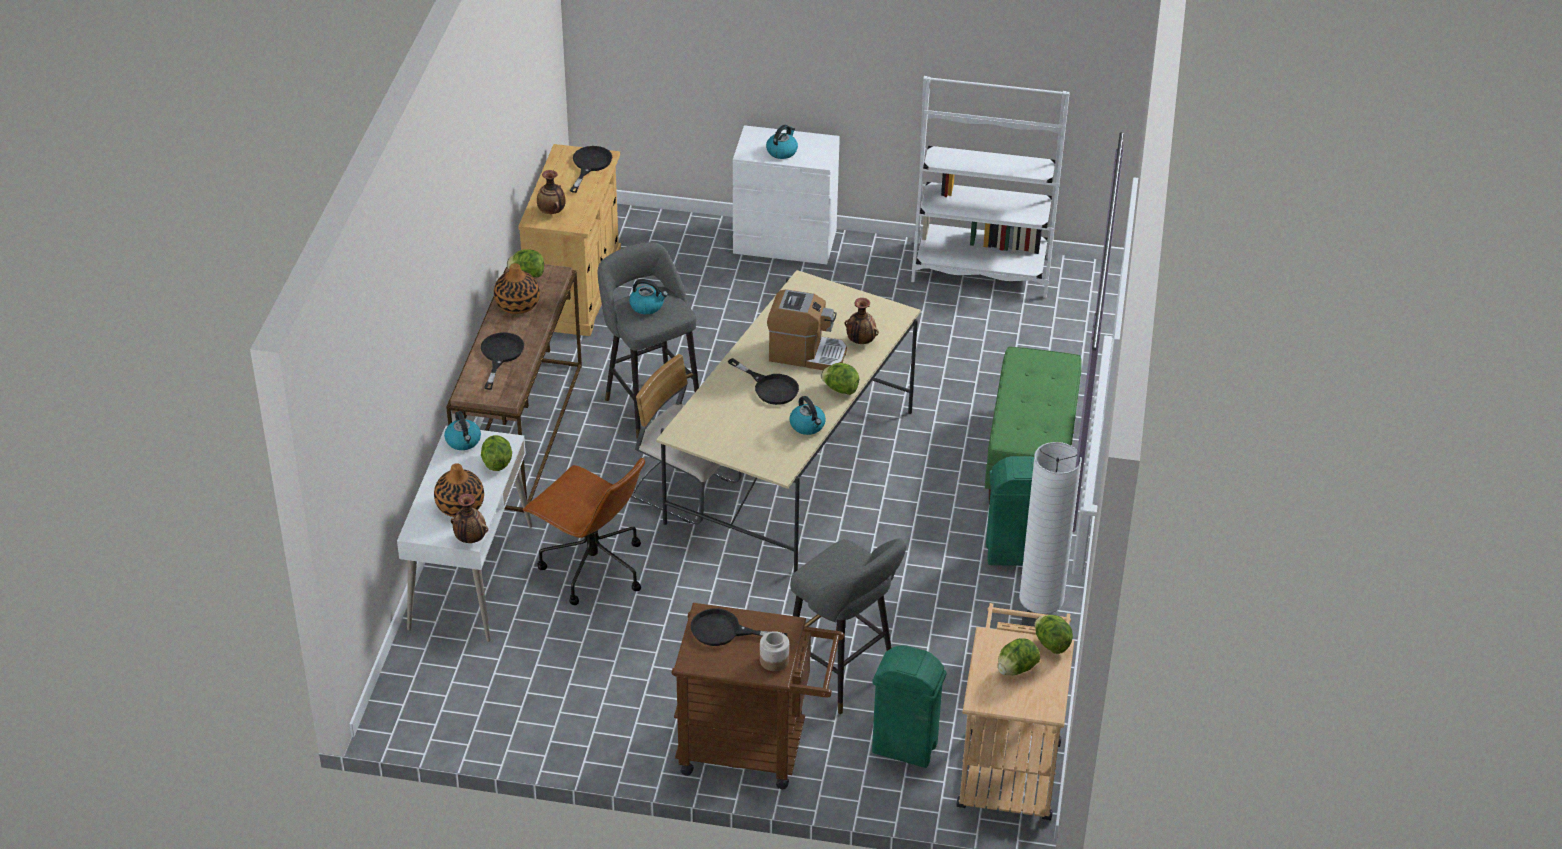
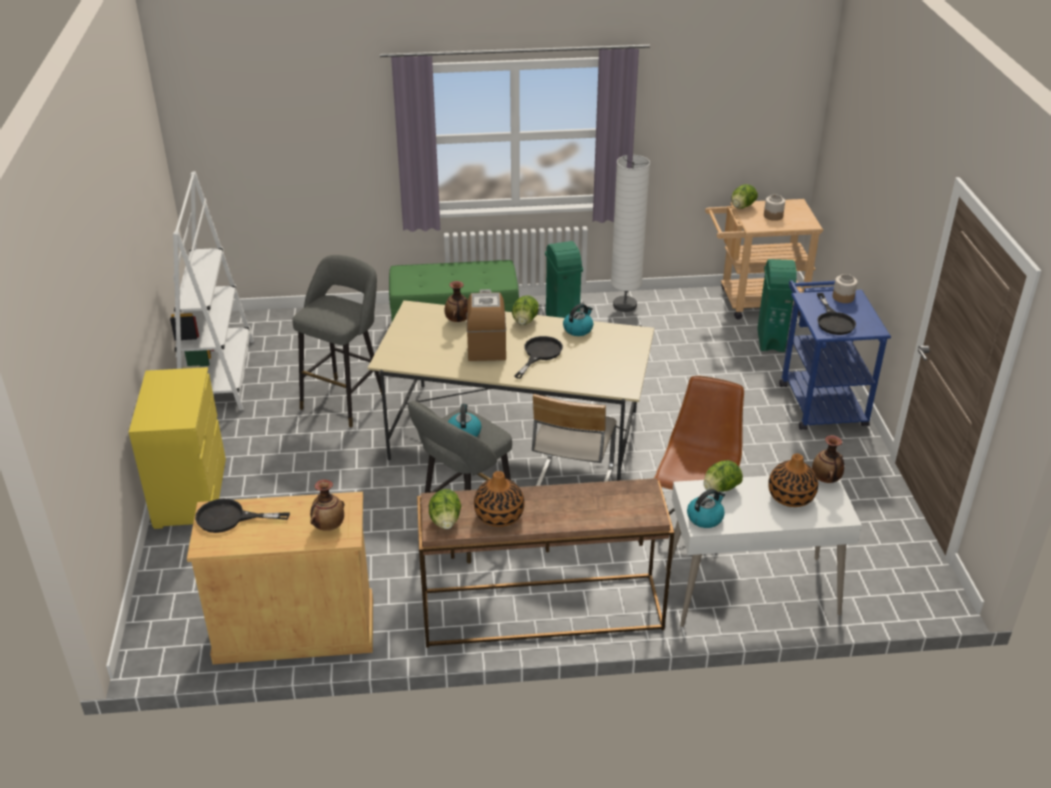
camera: 105 degrees left, 5 degrees down
black frying pan [481,333,524,390] -> none
brown cart [672,603,844,789] -> blue cart [779,280,891,430]
white dresser [733,125,840,265] -> yellow dresser [129,367,226,529]
kettle [766,125,798,159] -> none
grey stool [791,538,906,714] -> grey stool moved to [292,255,382,427]
lettuce [998,638,1040,675] -> jar [764,194,785,221]

